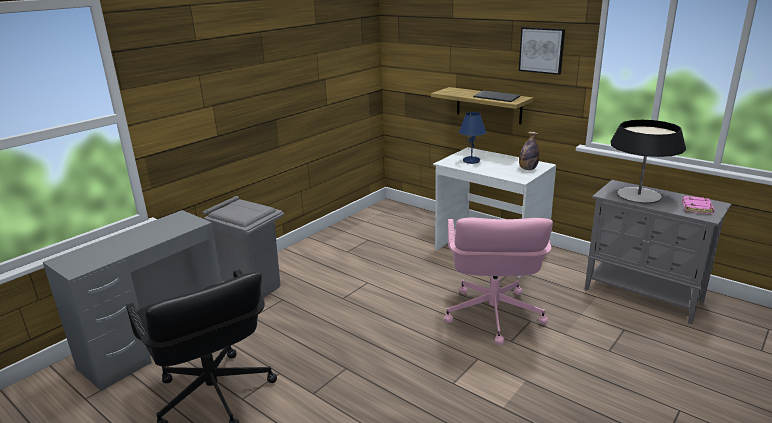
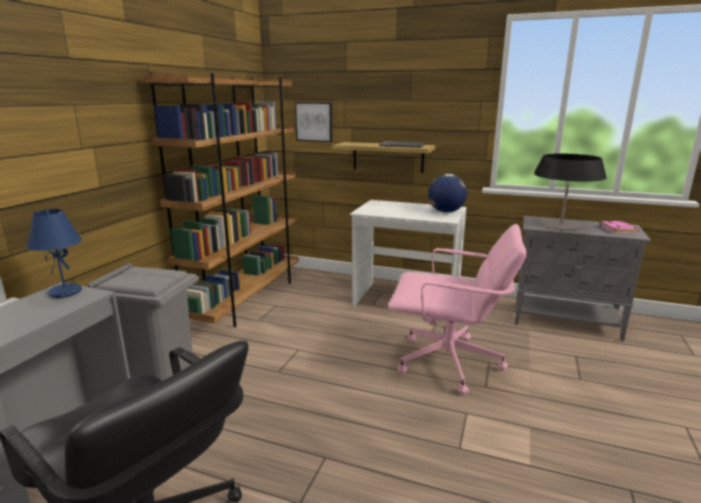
camera: 20 degrees left, 5 degrees down
pink office chair [444,217,553,345] -> pink office chair turned 60 degrees counterclockwise [388,224,527,394]
blue table lamp [459,112,486,164] -> blue table lamp moved to [26,209,82,298]
picture [519,27,565,75] -> picture moved to [295,102,332,142]
bottle [519,132,539,170] -> globe [428,174,467,213]
none -> brown bookcase [143,73,299,327]

